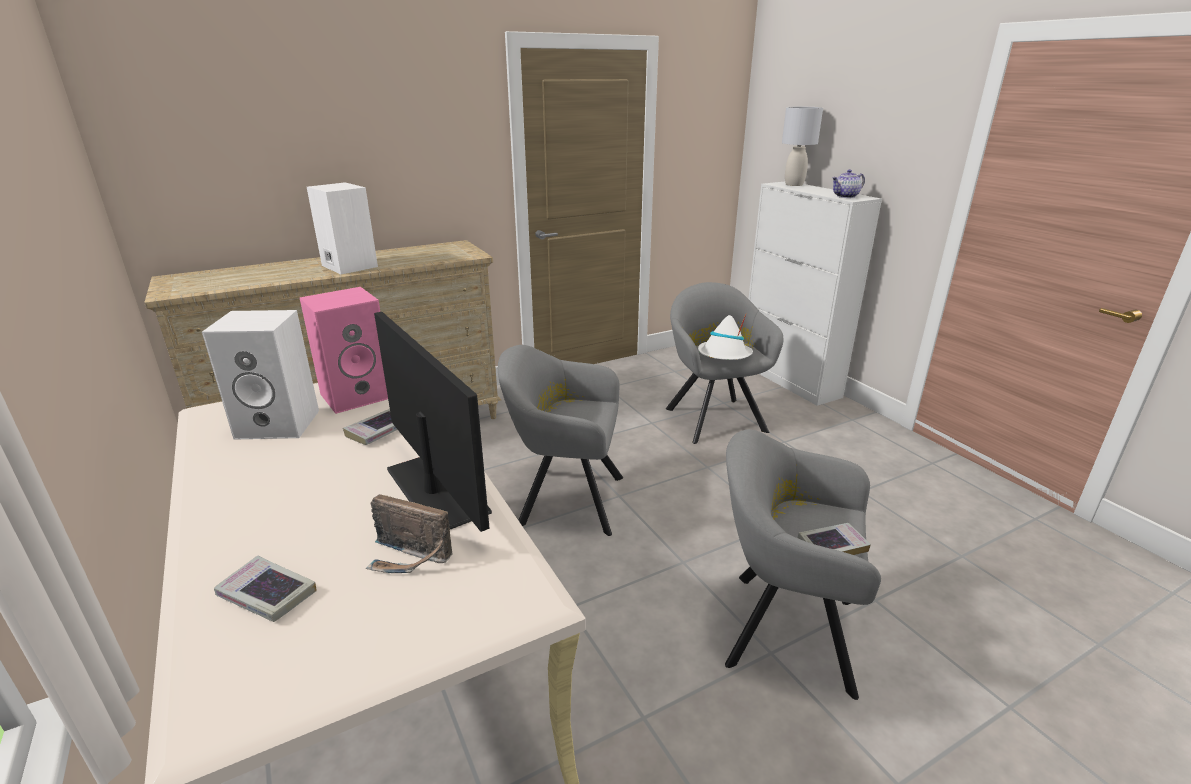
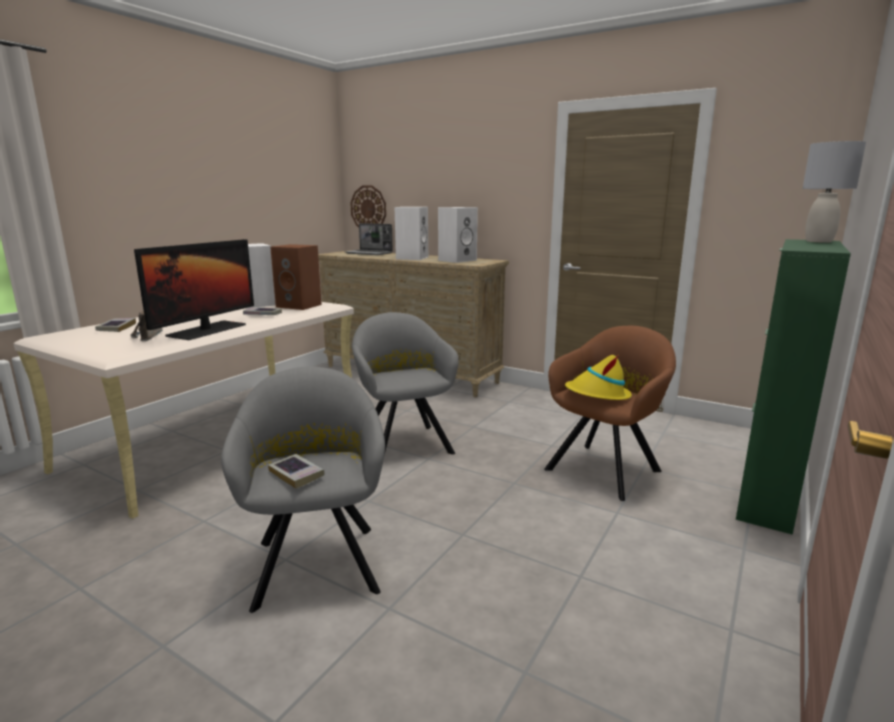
camera: 60 degrees right, 10 degrees down
pink speaker [299,287,388,414] -> brown speaker [270,244,322,310]
grey armchair [666,282,783,444] -> brown armchair [544,326,676,501]
white hat [698,314,753,360] -> yellow hat [565,355,632,400]
white cabinet [748,182,882,406] -> green cabinet [736,239,851,535]
teapot [832,169,865,198] -> none
none -> laptop [345,223,393,255]
none -> wall clock [350,185,386,227]
none -> white speaker [438,207,478,263]

